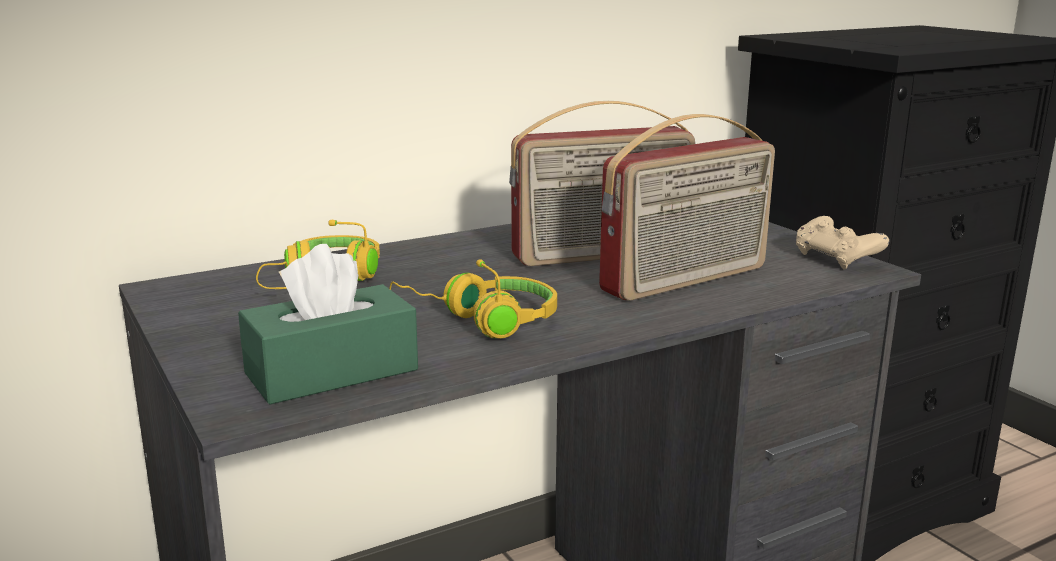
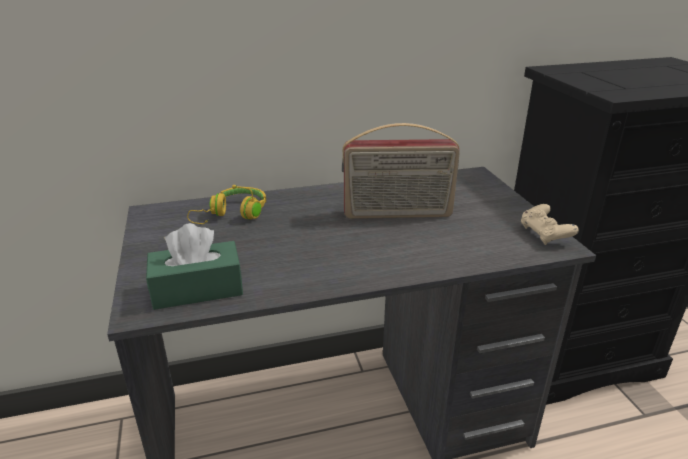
camera: 15 degrees right, 10 degrees up
yellow headphones [389,259,557,338] -> none
radio [599,114,775,301] -> none

